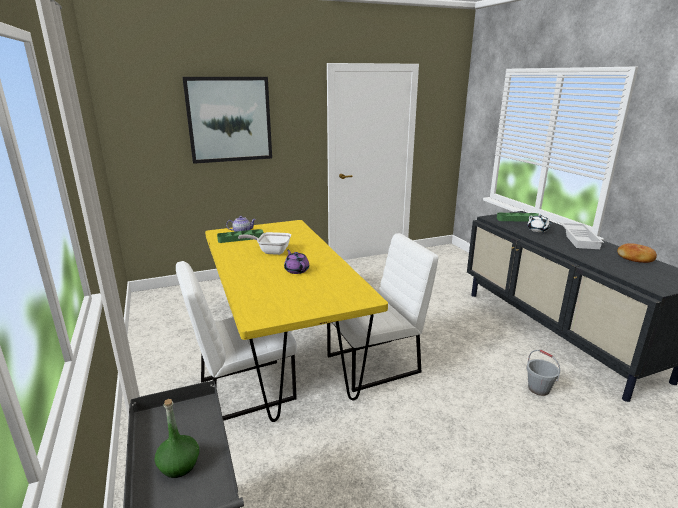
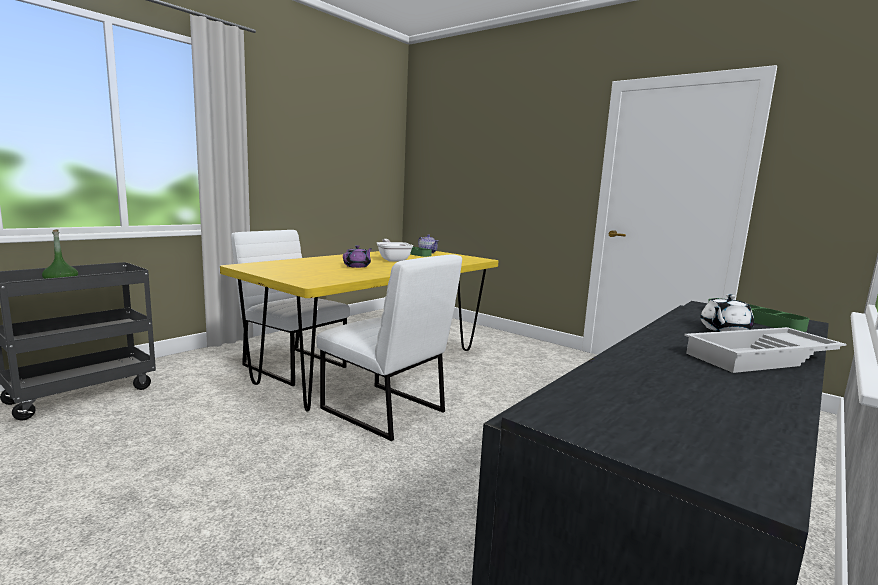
camera: 60 degrees right, 10 degrees down
picture [182,77,272,164] -> none
grey bucket [526,350,560,396] -> none
bread [617,243,657,263] -> none

